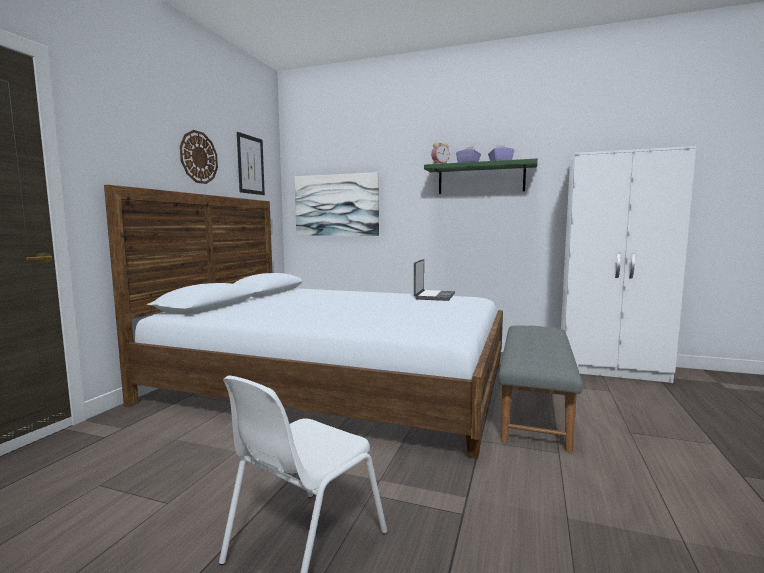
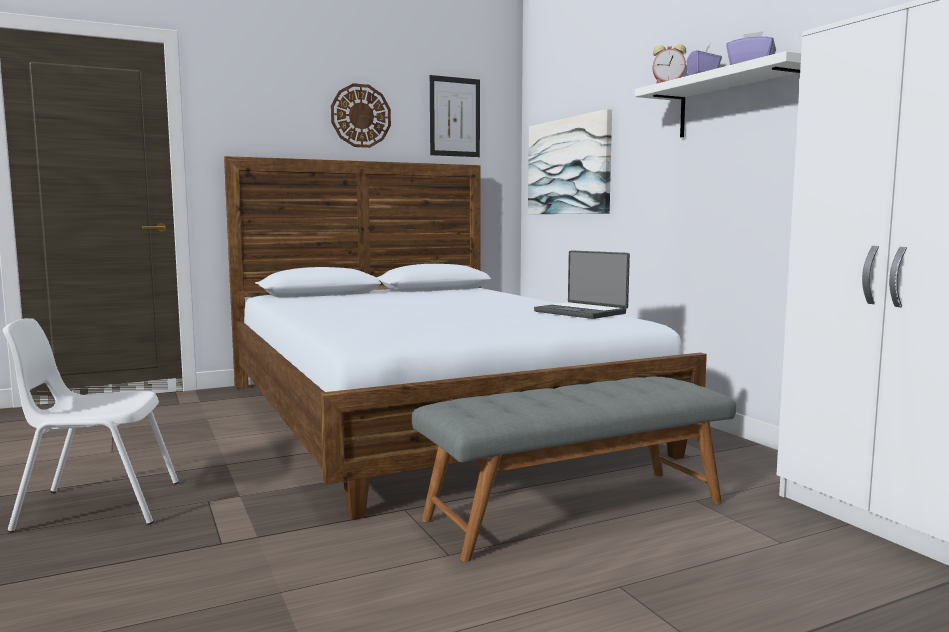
camera: 45 degrees right, 0 degrees up
laptop [414,259,455,301] -> laptop turned 75 degrees clockwise [534,250,630,319]
green shelf [424,158,538,194] -> white shelf [635,51,801,137]

